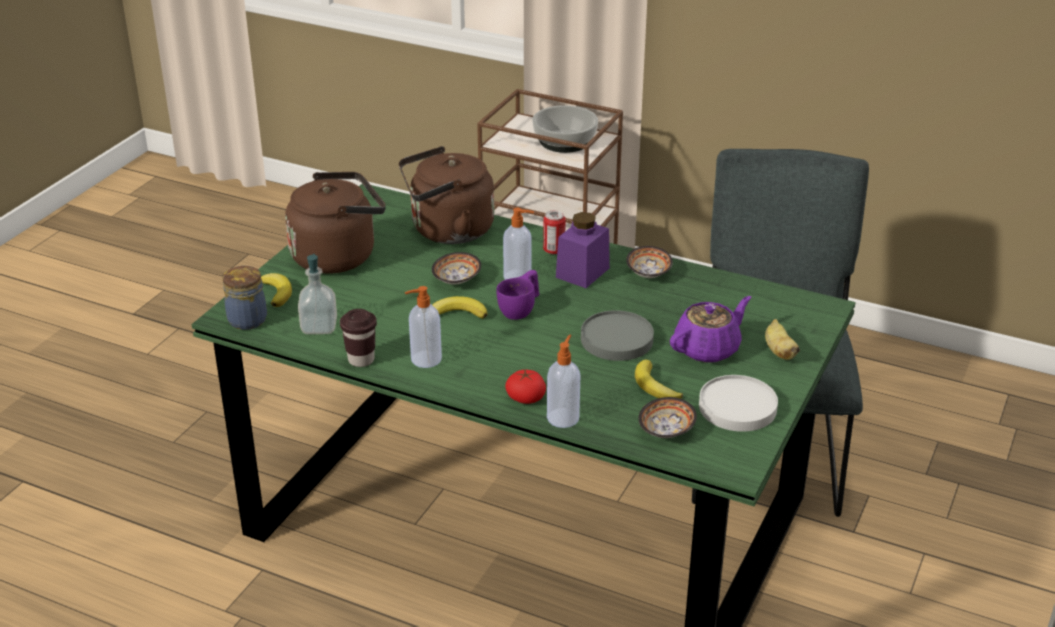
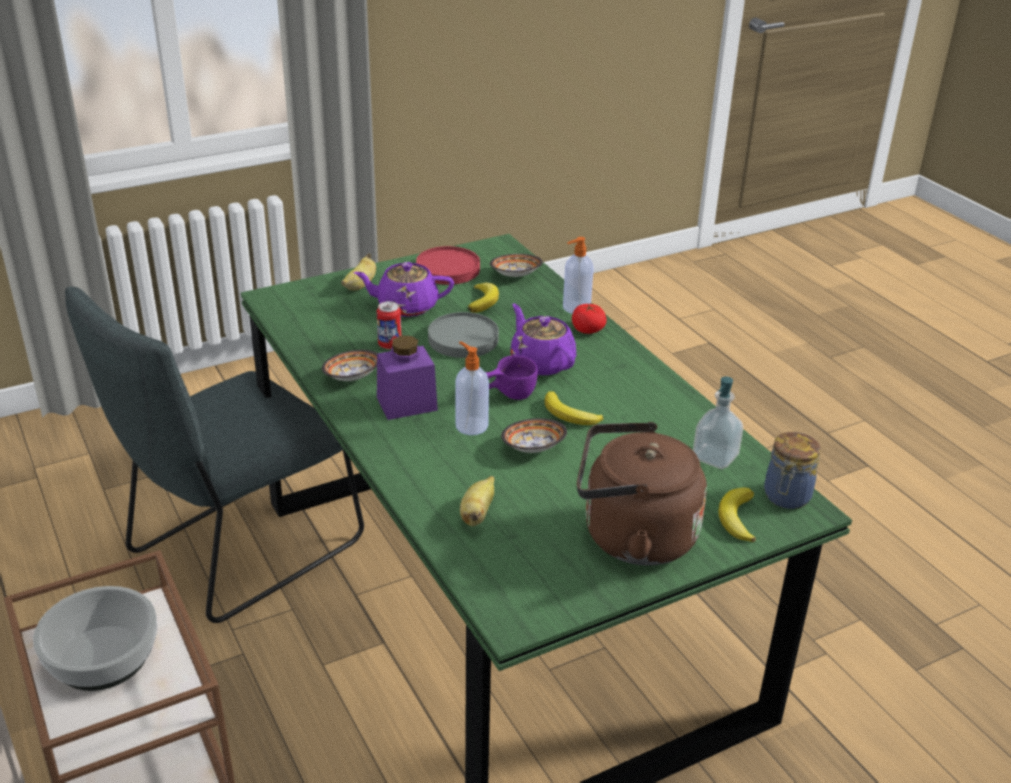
camera: 145 degrees left, 0 degrees up
brown cup [340,309,377,367] -> none
brown kettle [399,146,494,244] -> banana [460,476,495,526]
soap dispenser [405,286,442,368] -> none
can [543,210,566,254] -> can moved to [377,301,401,349]
white plate [699,375,778,432] -> red plate [416,246,480,285]
none -> purple teapot [510,304,576,375]

